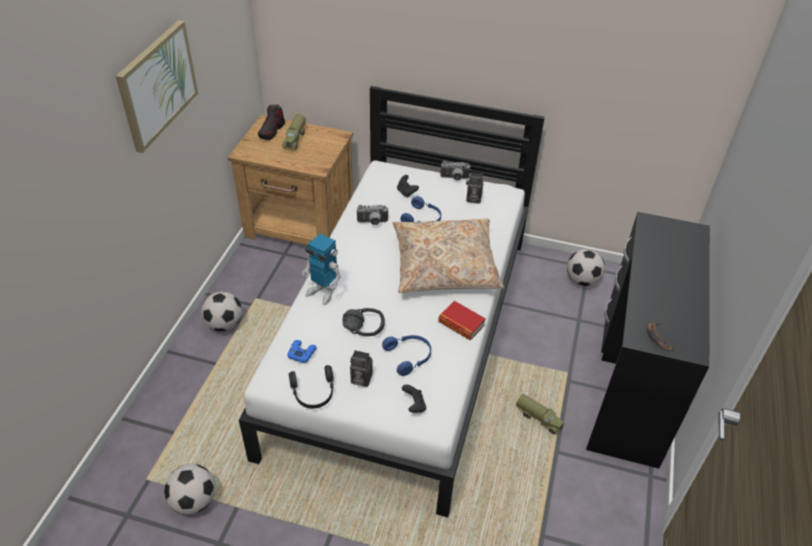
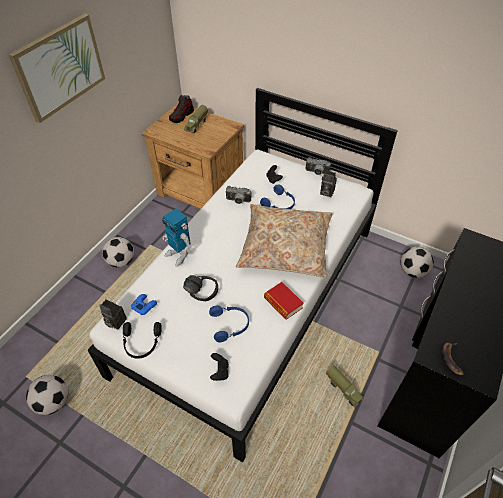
camera: 15 degrees right, 5 degrees up
camera [350,350,373,387] -> camera moved to [99,299,127,330]

